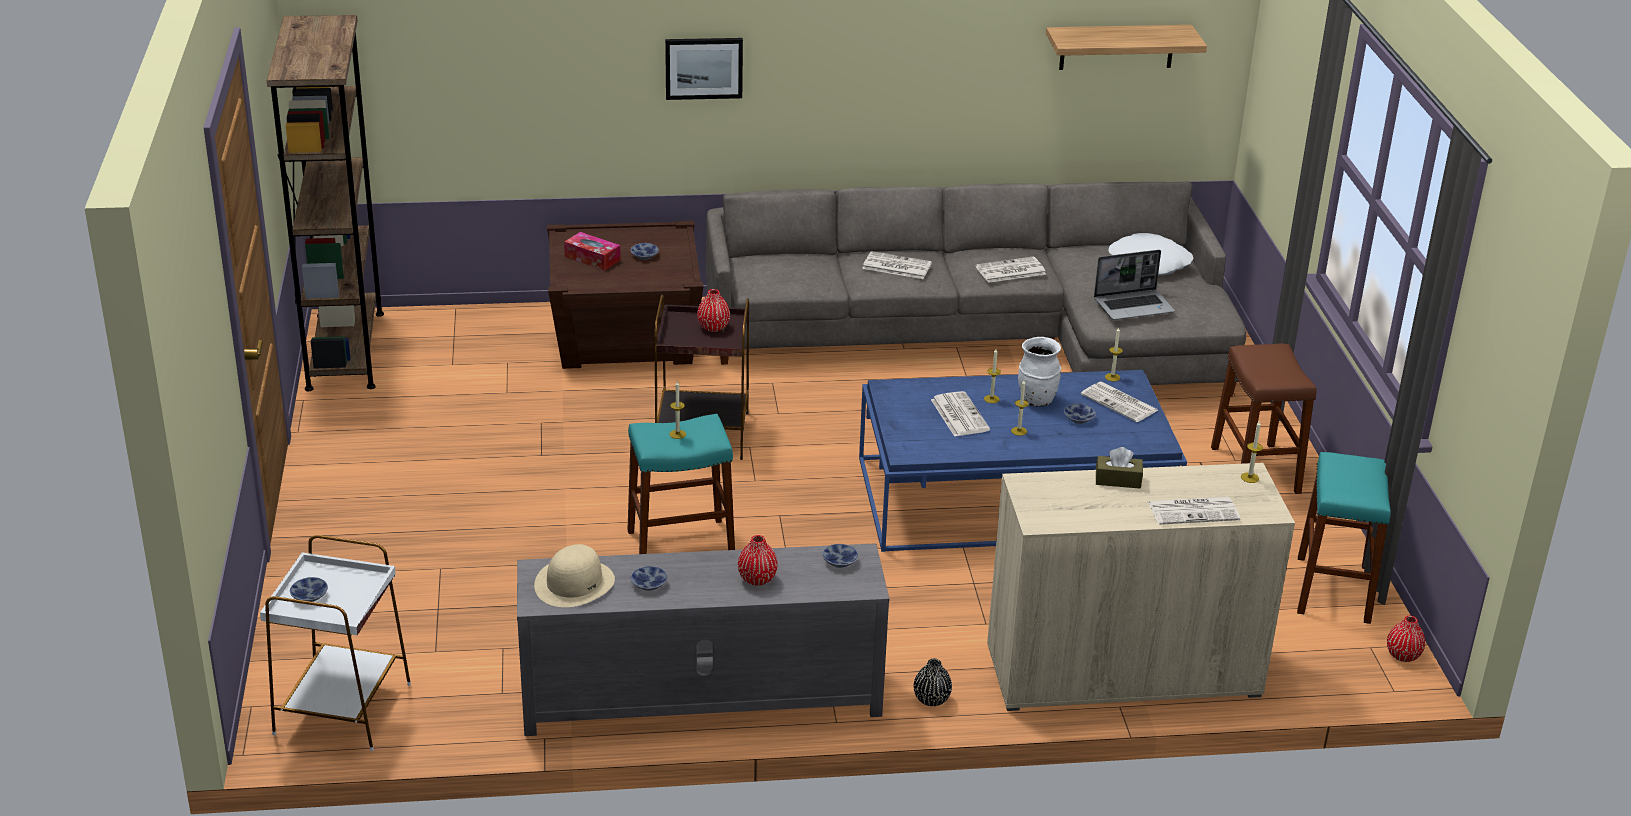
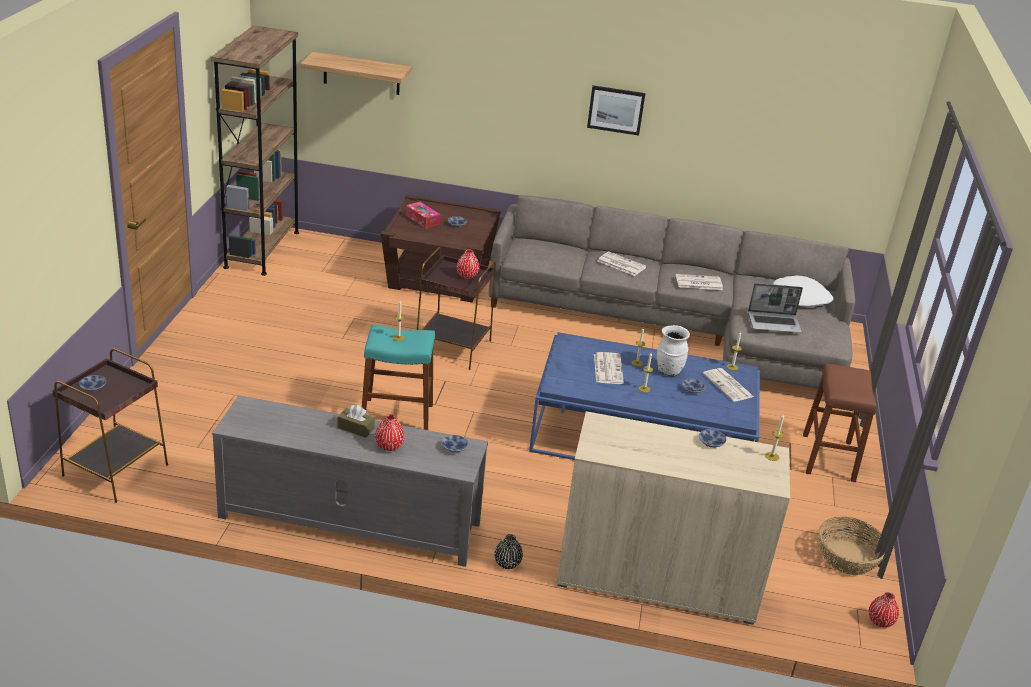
camera: 15 degrees right, 0 degrees up
white side table [260,535,411,751] -> brown side table [52,348,168,503]
beige hat [534,544,615,607] -> none
bowl [630,566,667,591] -> bowl moved to [699,429,727,448]
picture [665,38,743,100] -> picture moved to [587,85,646,136]
shelf [1046,25,1207,70] -> shelf moved to [300,52,412,95]
brown tissue box [1096,447,1143,489] -> brown tissue box moved to [337,405,375,438]
newspaper [1148,497,1240,525] -> none
turquoise stool [1297,452,1391,624] -> basket [819,517,885,575]

